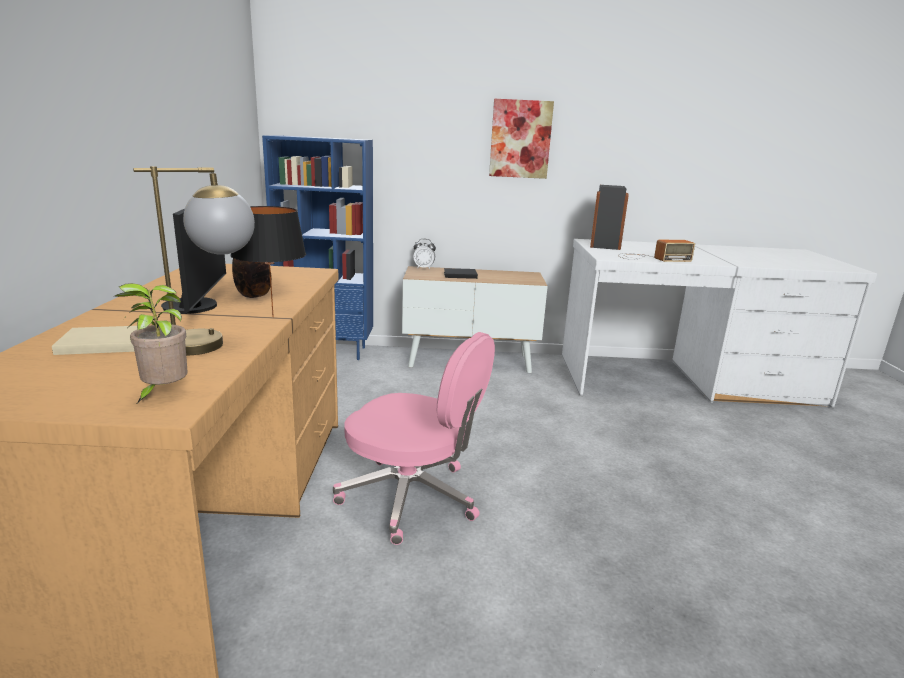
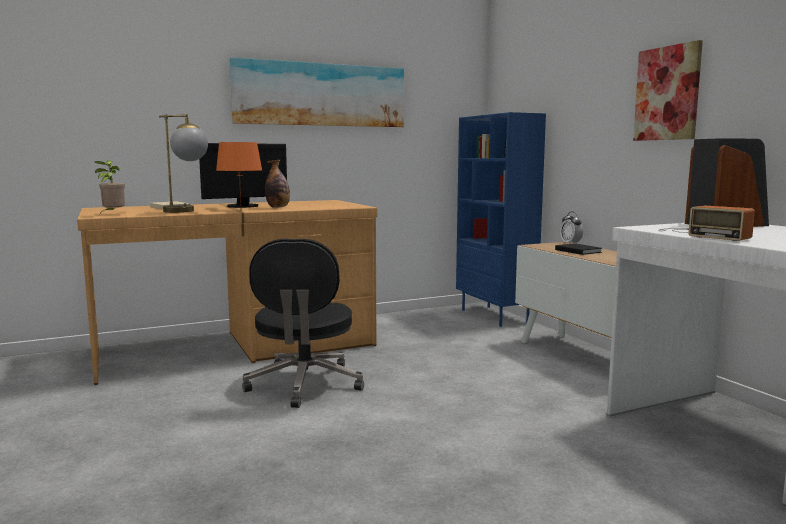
camera: 65 degrees right, 10 degrees down
black table lamp [230,206,306,317] -> orange table lamp [216,142,262,205]
pink office chair [333,332,495,545] -> black office chair [242,239,364,408]
none -> picture [229,57,404,127]

